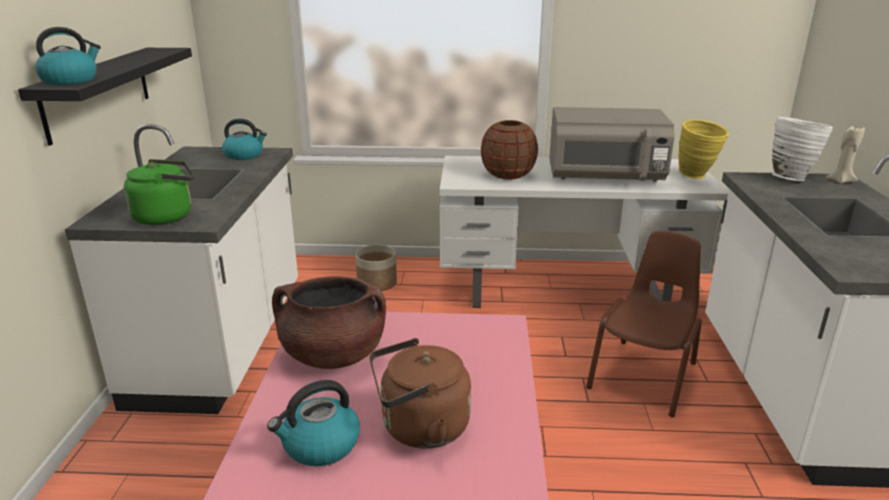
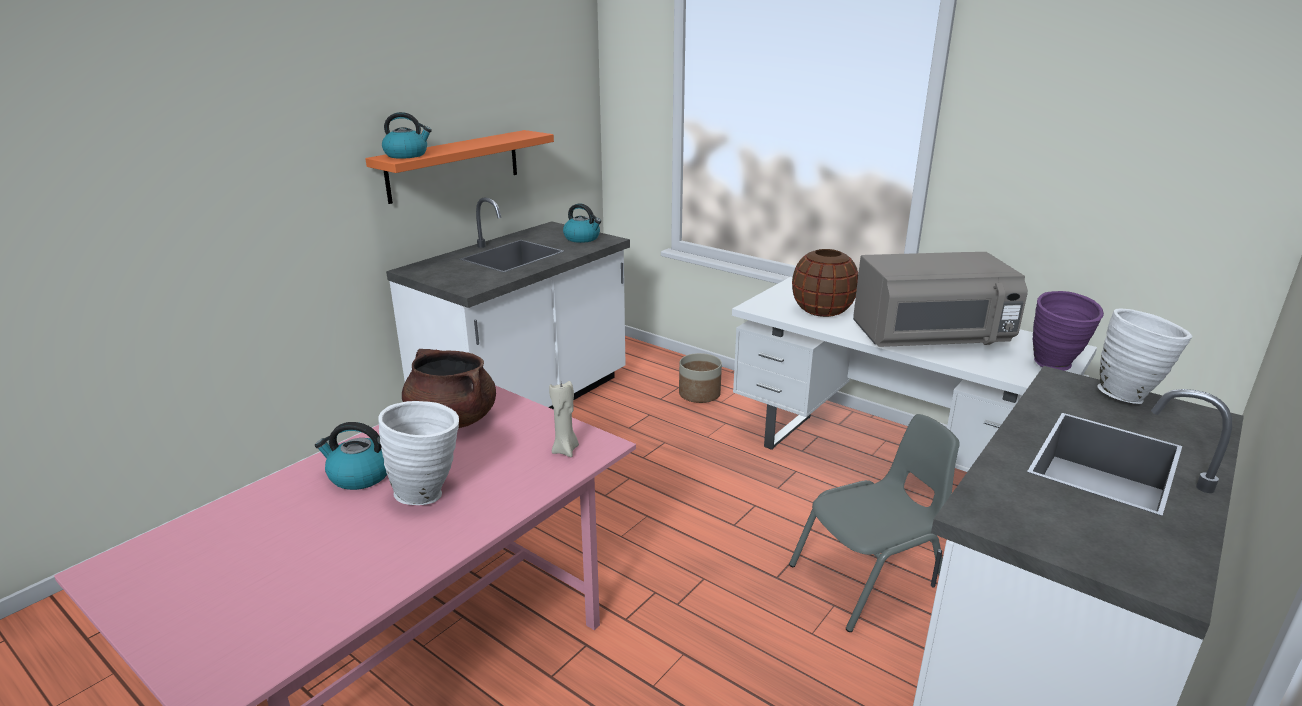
camera: 35 degrees right, 0 degrees up
black shelf [18,48,192,146] -> orange shelf [365,130,554,204]
green kettle [124,159,194,225] -> none
brown kettle [369,338,471,449] -> white vase [378,401,459,505]
grey microwave [549,107,674,182] -> grey microwave turned 45 degrees counterclockwise [853,252,1028,347]
brown chair [586,231,702,417] -> grey chair [789,414,960,632]
yellow vase [678,119,729,179] -> purple vase [1033,291,1104,371]
beige candle [826,126,865,184] -> beige candle moved to [549,381,579,457]

